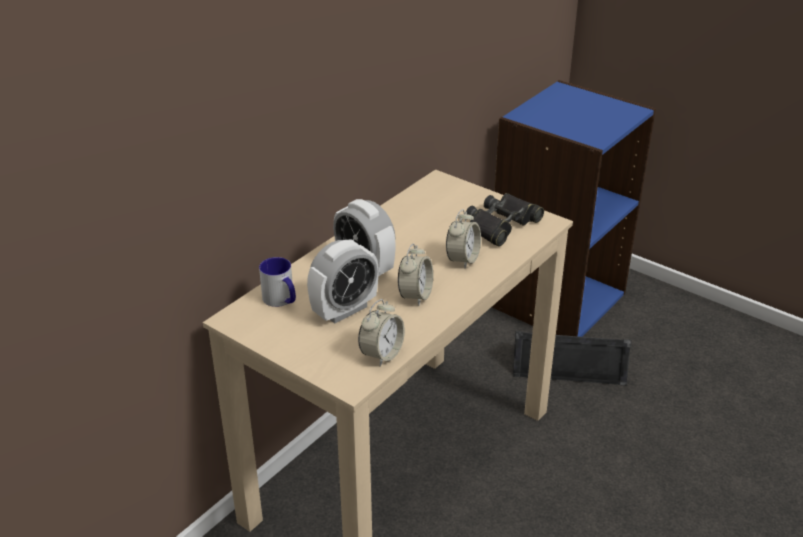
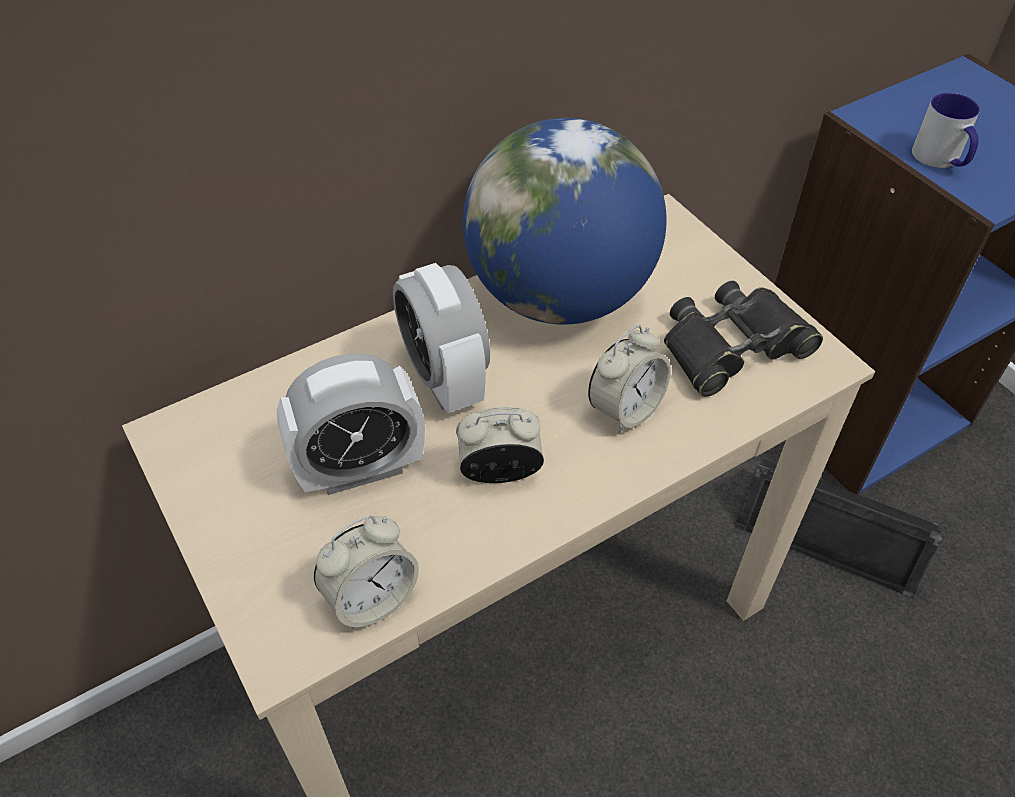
camera: 20 degrees right, 15 degrees up
mug [259,257,296,307] -> mug moved to [912,93,980,168]
alarm clock [398,243,433,306] -> alarm clock turned 135 degrees counterclockwise [456,407,544,483]
none -> globe [463,118,667,325]

